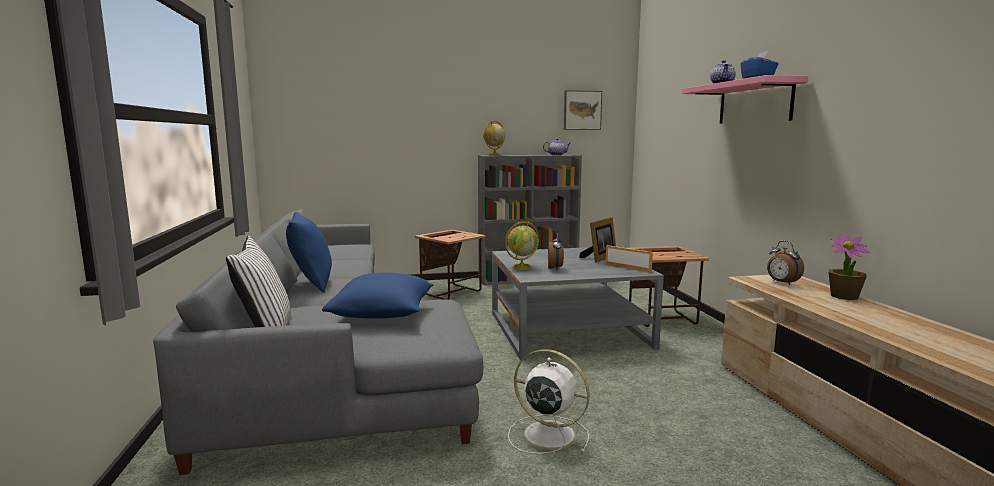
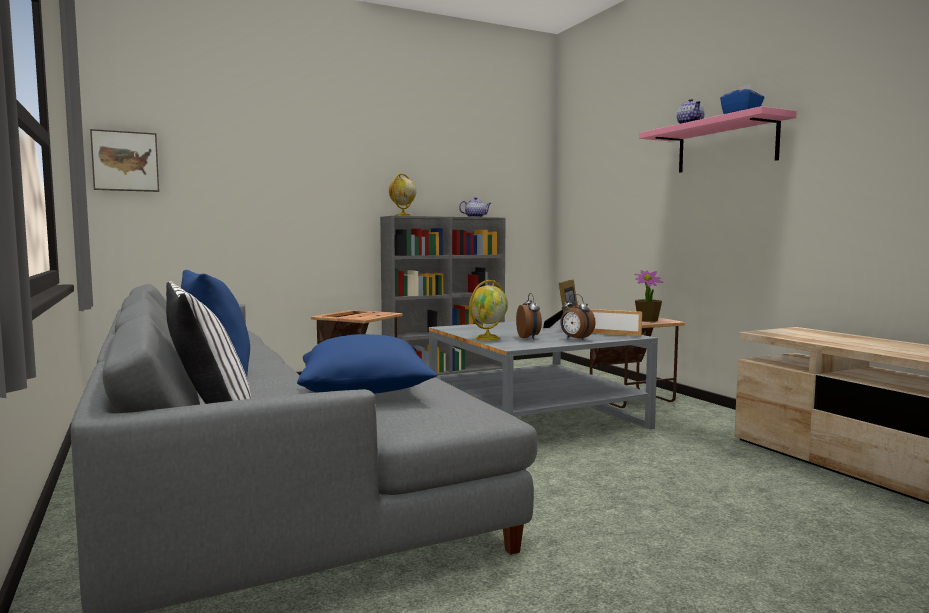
camera: 15 degrees left, 5 degrees down
white fan [508,349,590,454] -> none
picture [564,90,602,130] -> picture moved to [90,129,159,192]
alarm clock [767,241,804,285] -> alarm clock moved to [560,294,596,340]
potted plant [829,234,870,300] -> potted plant moved to [635,270,663,322]

